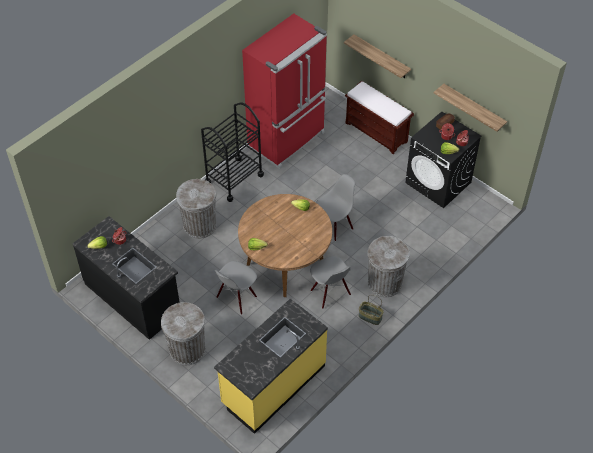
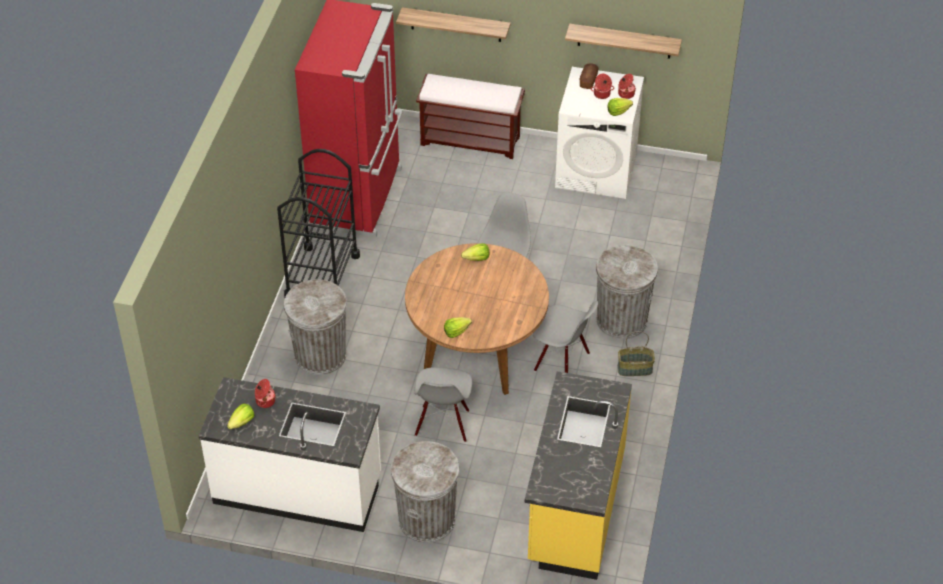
camera: 30 degrees left, 5 degrees down
black counter [72,216,180,340] -> white counter [199,377,381,532]
black washing machine [405,111,482,208] -> white washing machine [555,67,644,199]

